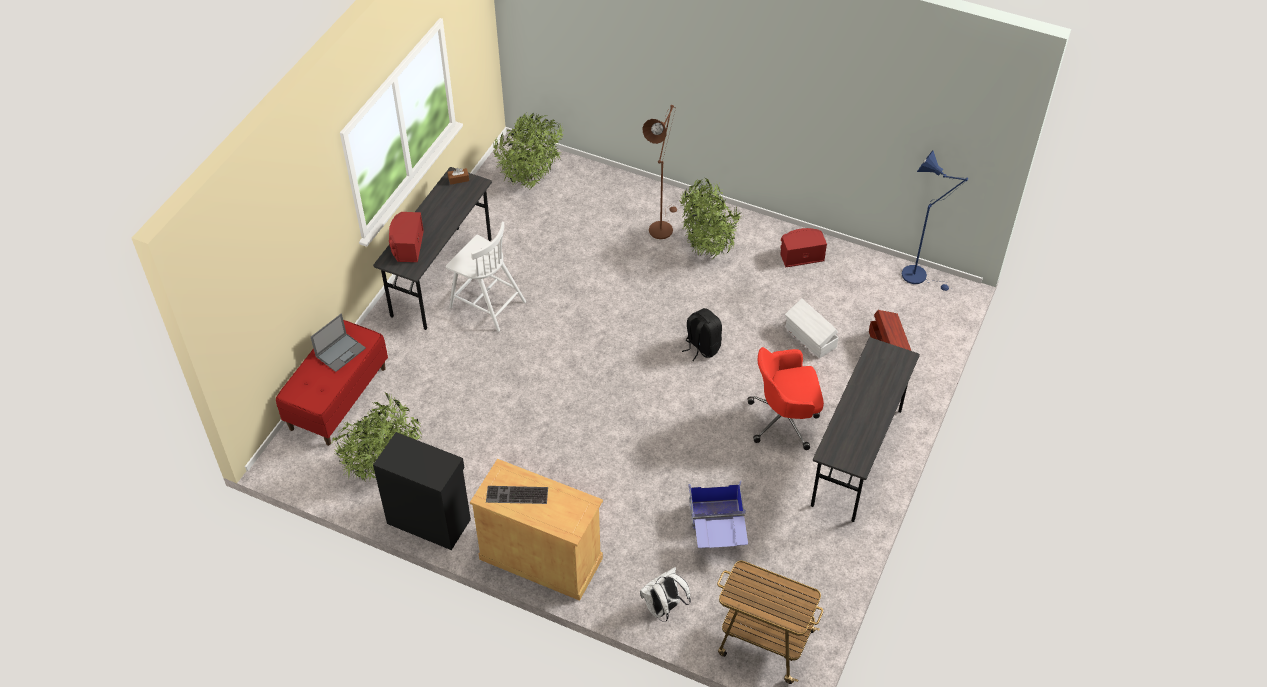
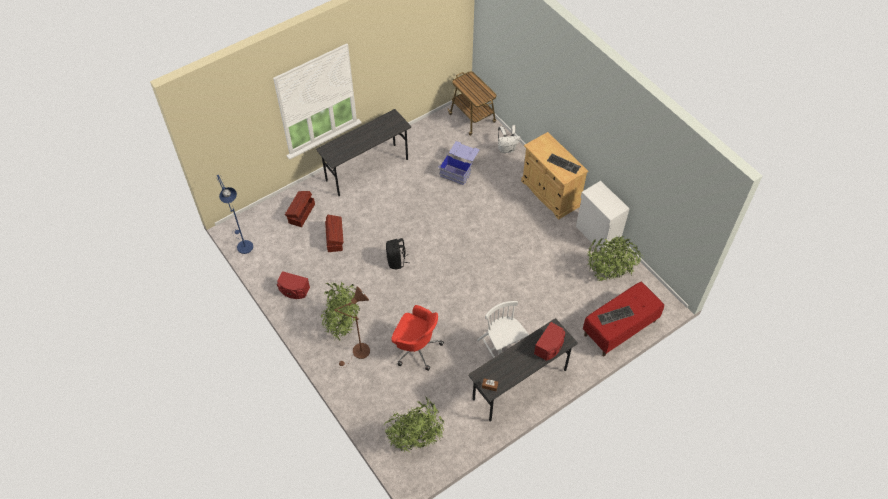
camera: 150 degrees left, 5 degrees up
laptop [311,314,366,372] -> keyboard [597,306,634,325]
black cabinet [373,432,471,550] -> white cabinet [576,181,630,252]
red office chair [747,347,824,450] -> red office chair moved to [391,305,444,371]
white storage box [785,299,838,358] -> brown storage box [325,215,343,252]

